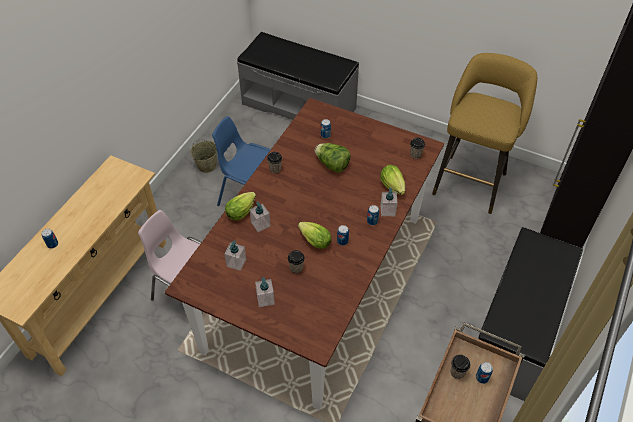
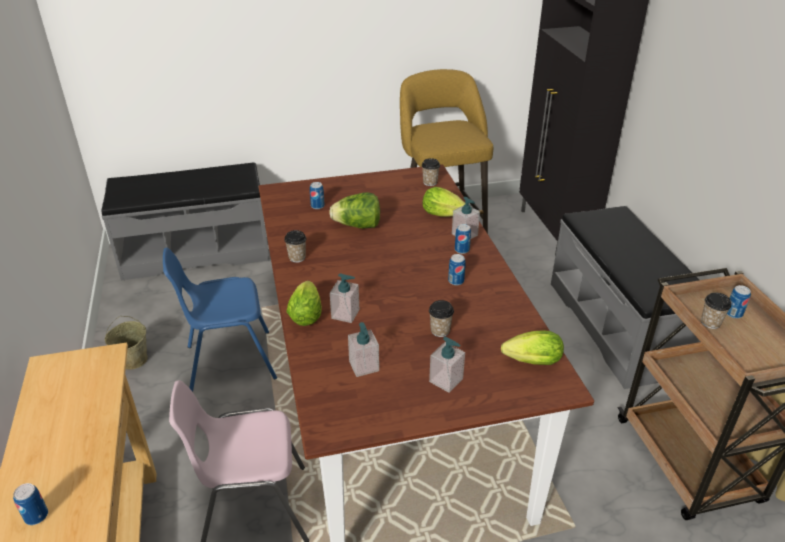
camera: 40 degrees left, 15 degrees down
lettuce [298,222,331,249] -> lettuce moved to [501,330,564,365]

